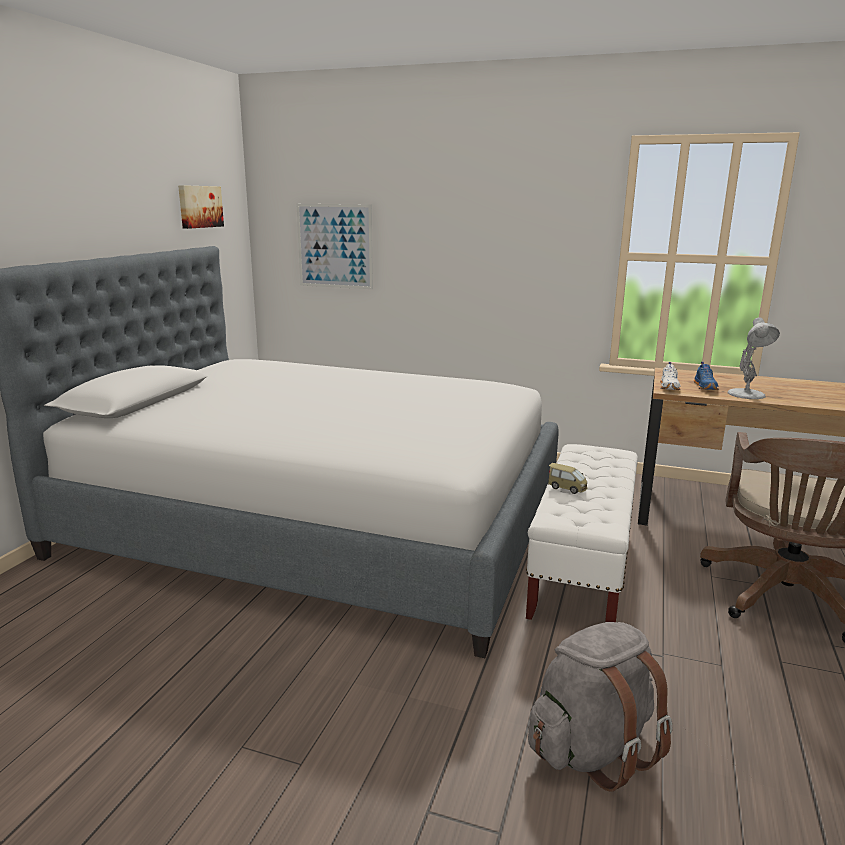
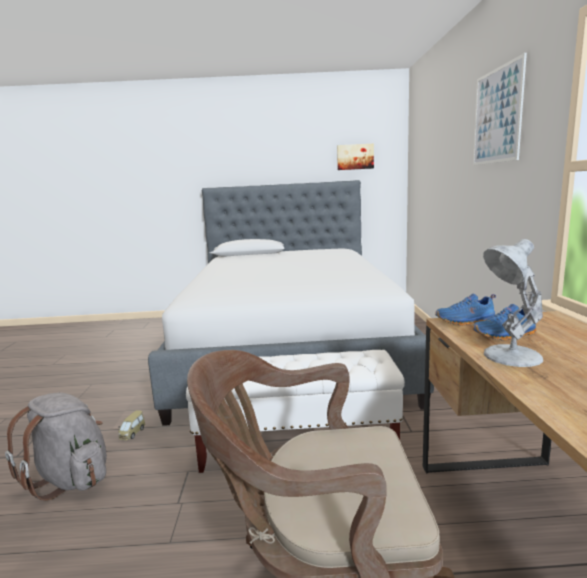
camera: 70 degrees right, 5 degrees down
picture [297,204,373,289] -> picture moved to [473,53,527,166]
toy car [548,463,587,494] -> toy car moved to [118,411,145,440]
white shoe [660,362,680,390] -> blue shoe [435,294,496,326]

